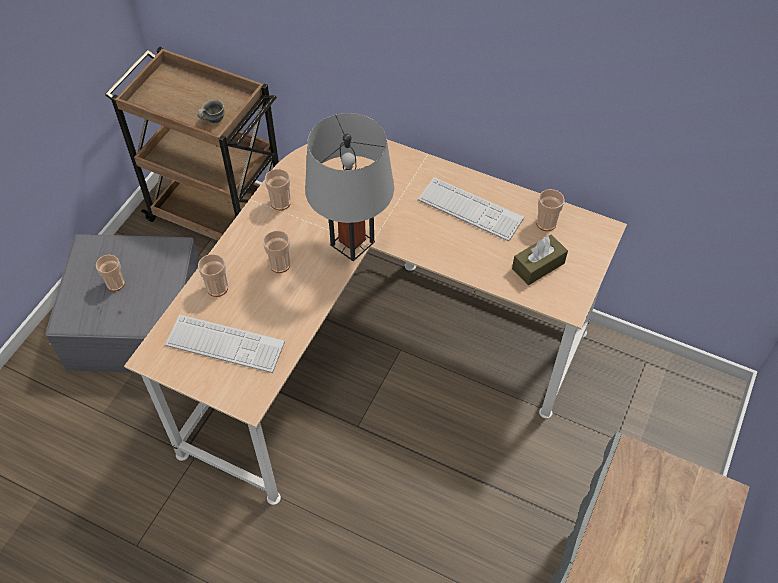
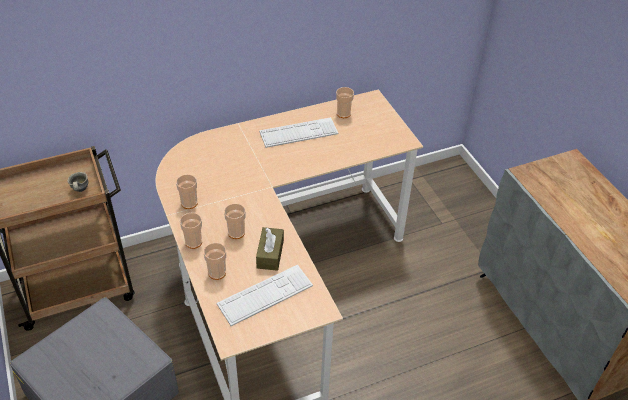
camera: 50 degrees left, 10 degrees down
cup [96,255,125,291] -> cup moved to [180,213,202,249]
grey table lamp [305,113,394,261] -> none
brown tissue box [512,234,568,285] -> brown tissue box moved to [256,227,284,271]

